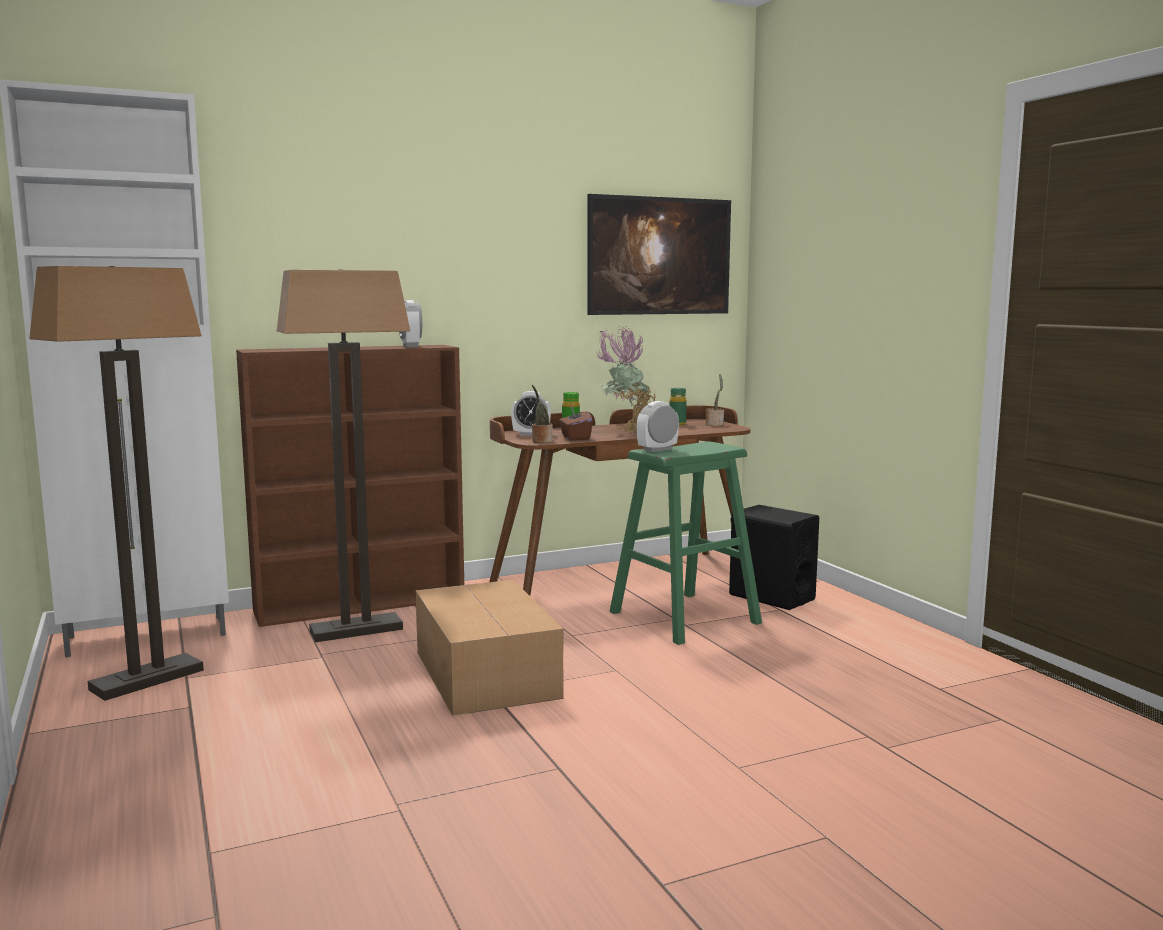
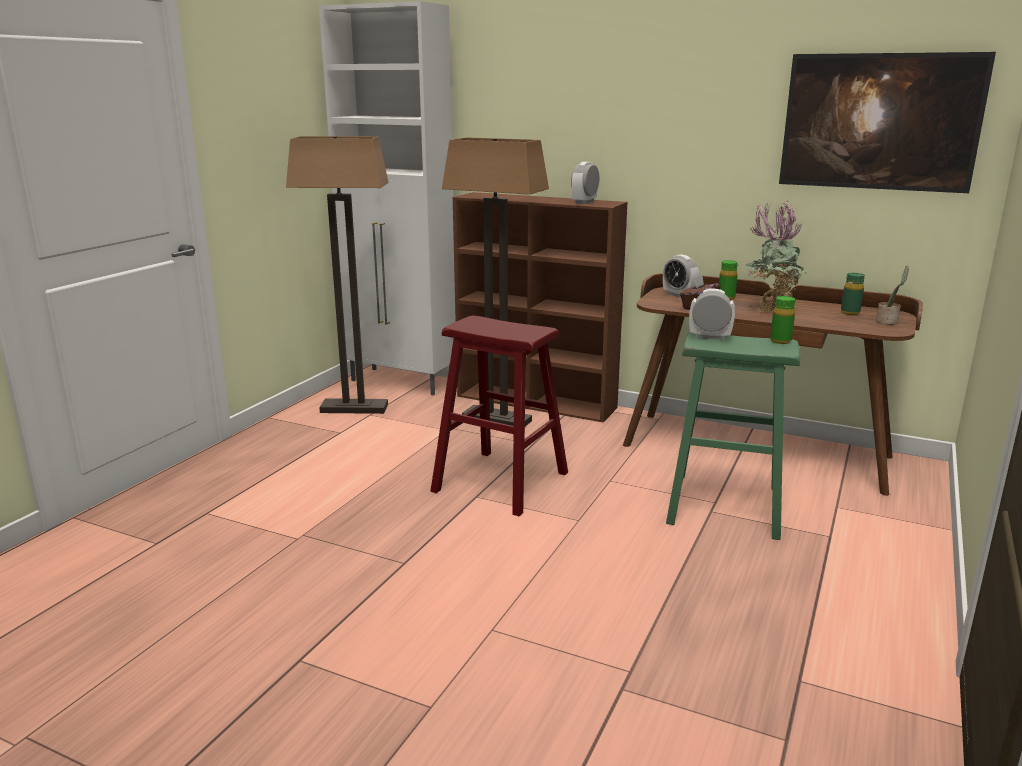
camera: 50 degrees right, 10 degrees up
cardboard box [416,580,563,716] -> red stool [430,315,568,516]
potted plant [532,385,553,443] -> none
black speaker [729,505,819,610] -> none
none -> green bottle [770,296,795,344]

